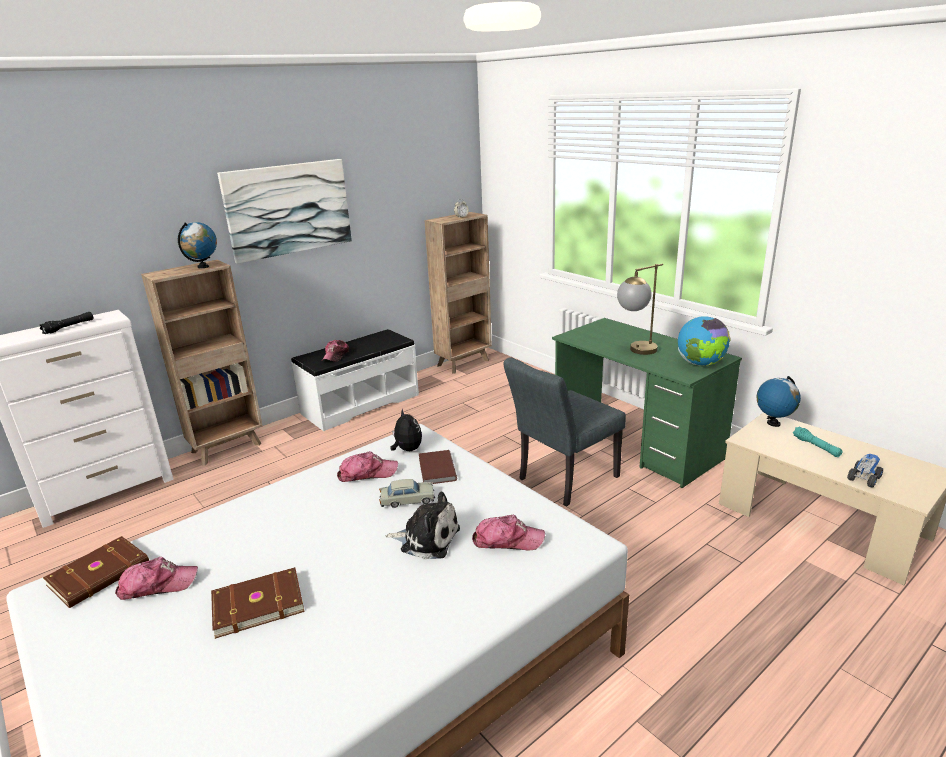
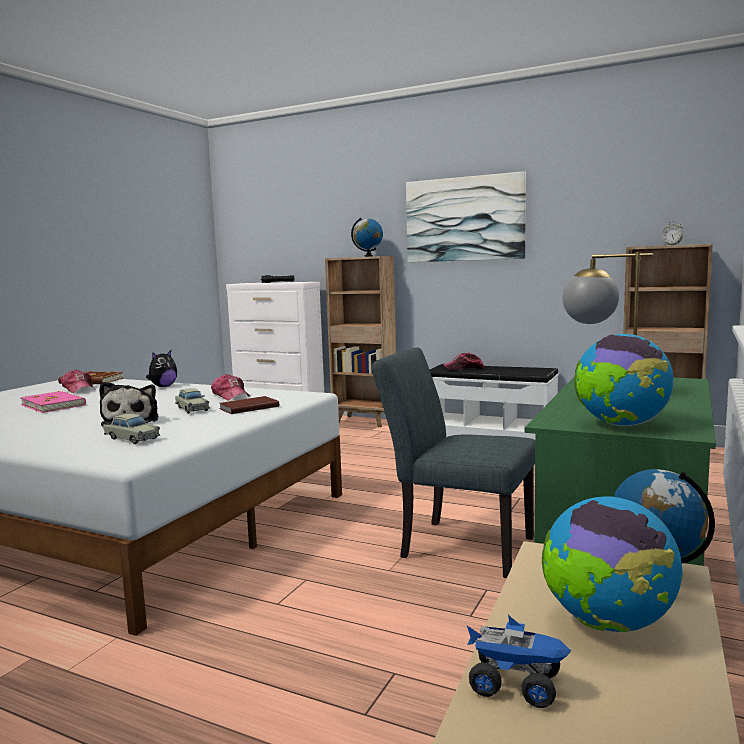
camera: 65 degrees right, 15 degrees down
brown book [211,567,305,639] -> pink book [20,391,86,413]
plush toy [390,408,422,451] -> plush toy moved to [146,350,177,387]
cap [472,515,545,551] -> beige toy car [103,414,160,444]
turquoise flashlight [793,426,842,457] -> globe [542,496,684,632]

